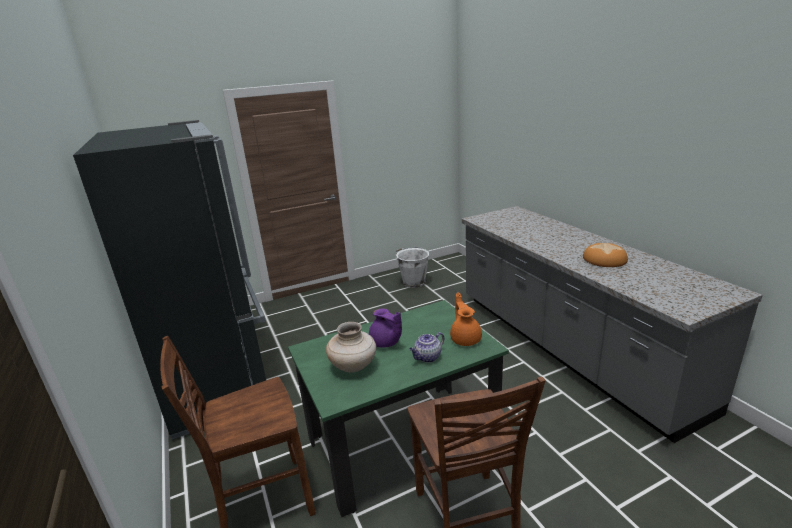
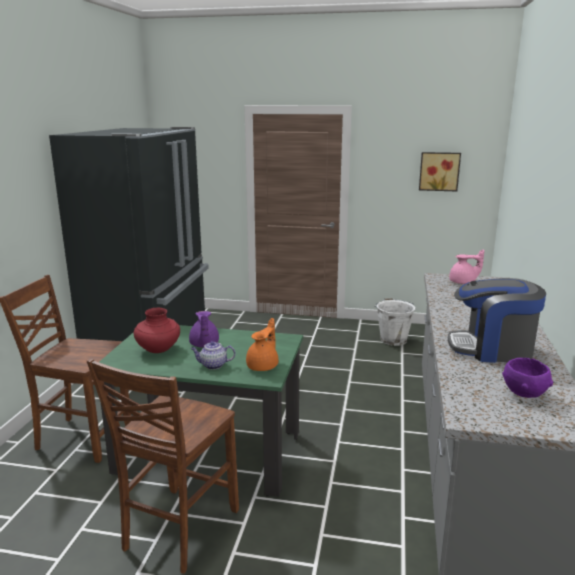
camera: 35 degrees right, 5 degrees down
beige vase [326,322,376,372] -> red vase [134,308,180,353]
bread [583,243,628,267] -> coffee machine [448,278,546,363]
none -> picture [419,152,461,191]
none -> pink teapot [449,249,484,284]
none -> purple bowl [502,358,553,398]

